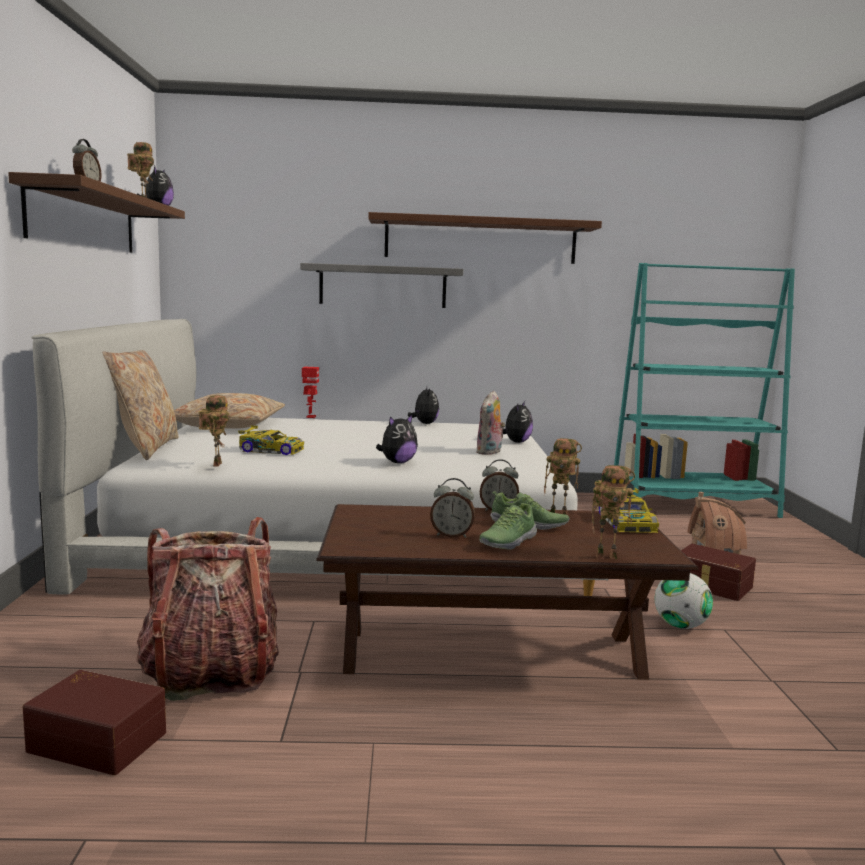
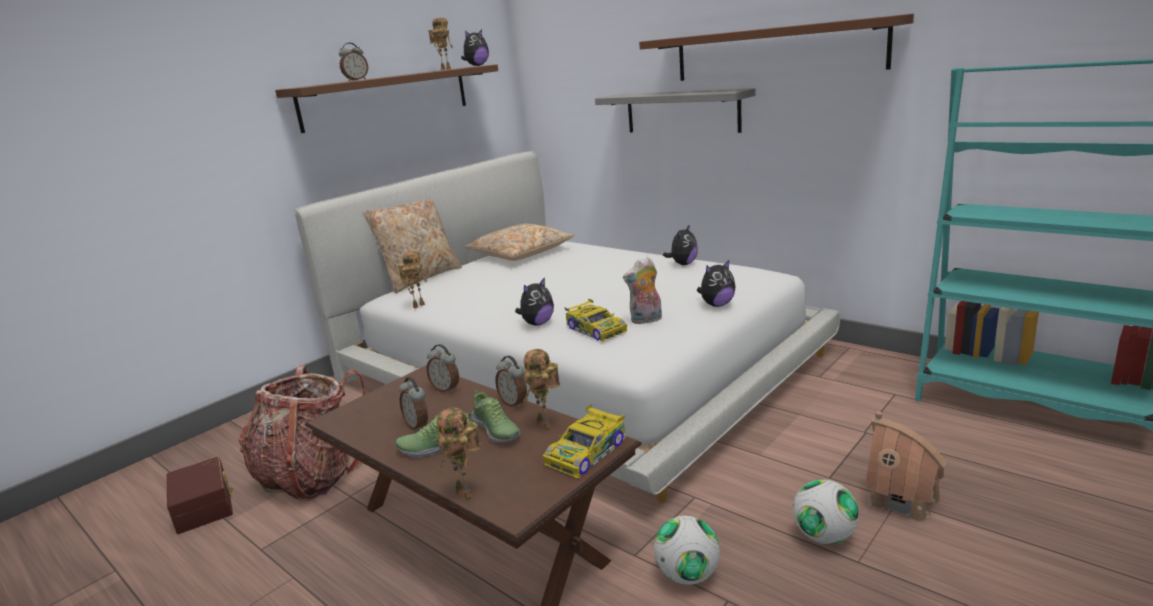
camera: 45 degrees right, 10 degrees up
toy car [238,425,304,455] -> toy car moved to [564,299,627,341]
toy robot [302,367,319,418] -> none
plush toy [376,415,418,463] -> plush toy turned 45 degrees counterclockwise [515,277,554,326]
brown storage box [681,544,756,601] -> football [793,479,859,544]
none -> alarm clock [427,344,459,393]

